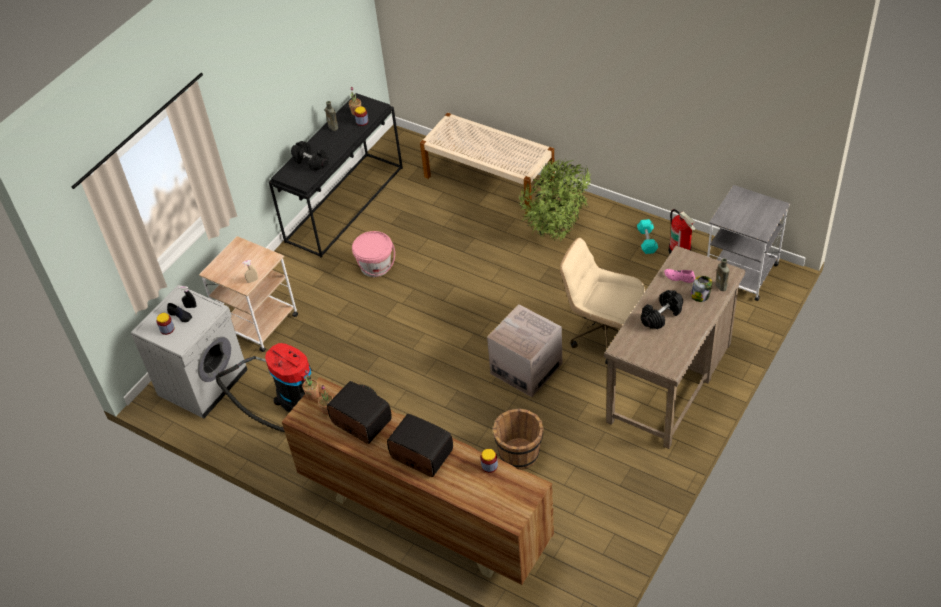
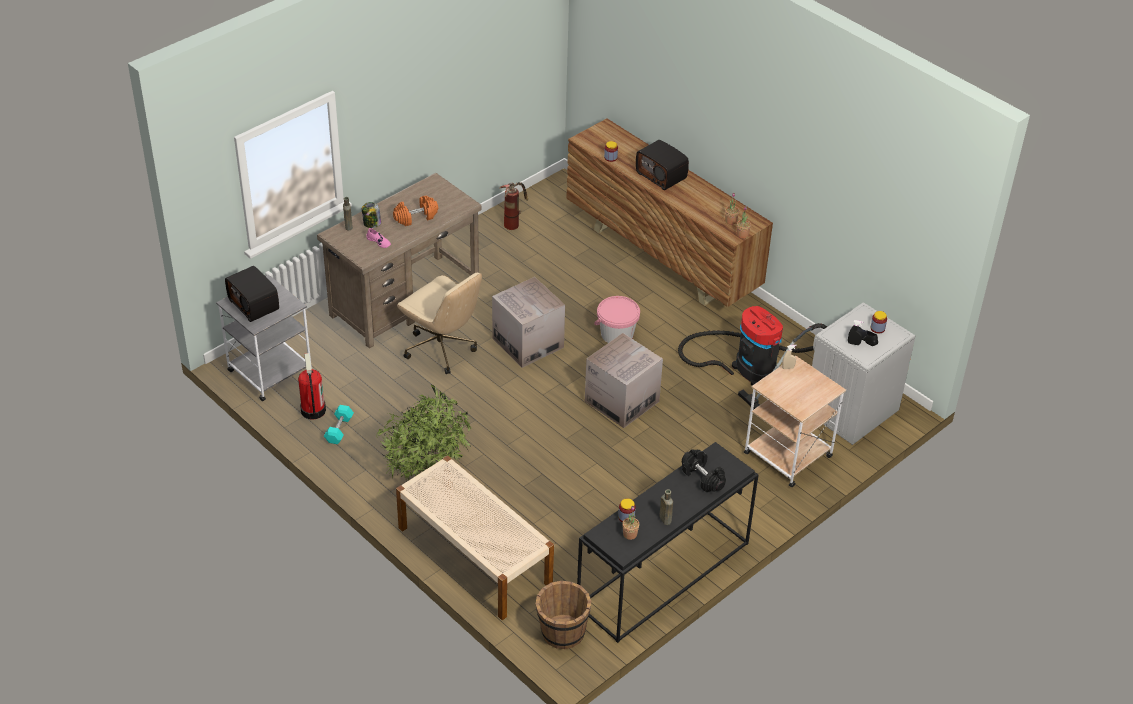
camera: 170 degrees left, 5 degrees down
radio [327,381,392,444] -> radio moved to [225,266,279,322]
pink bucket [352,231,395,277] -> pink bucket moved to [594,296,640,343]
brown bucket [493,409,544,470] -> brown bucket moved to [536,581,591,649]
black dumbbell [641,290,683,329] -> orange dumbbell [393,196,438,226]
none -> fire extinguisher [499,182,528,230]
none -> cardboard box [585,333,663,428]

